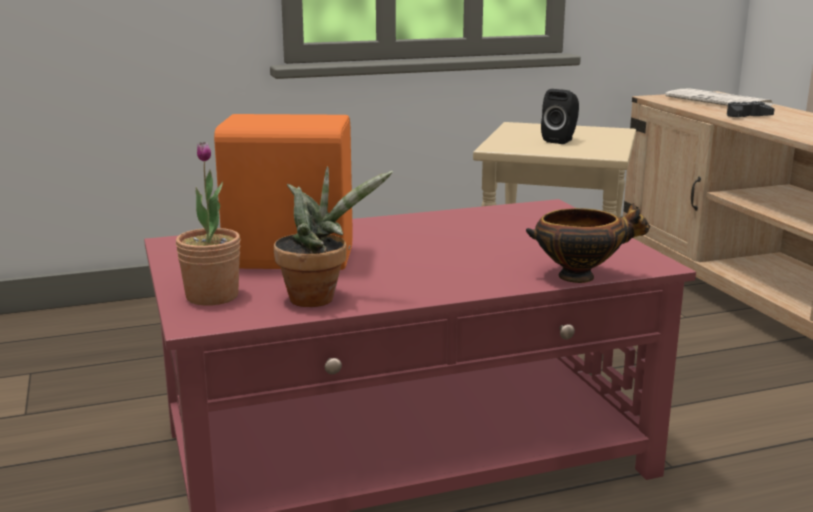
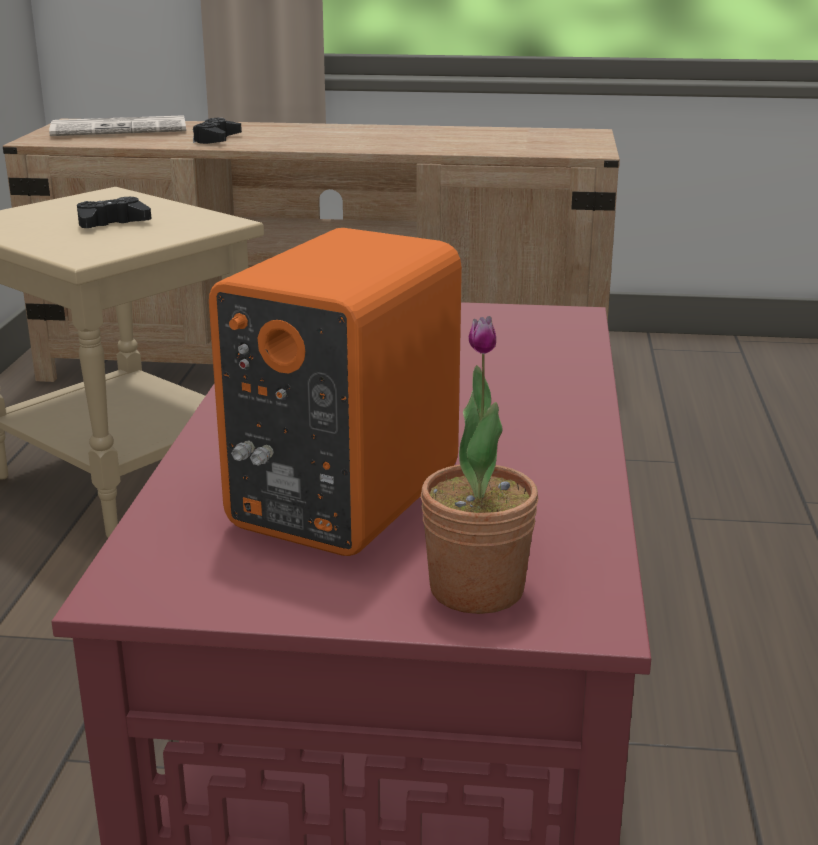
camera: 65 degrees left, 5 degrees up
potted plant [274,166,393,307] -> none
bowl [526,203,650,283] -> none
black speaker [541,89,579,144] -> black game controller [77,197,152,228]

